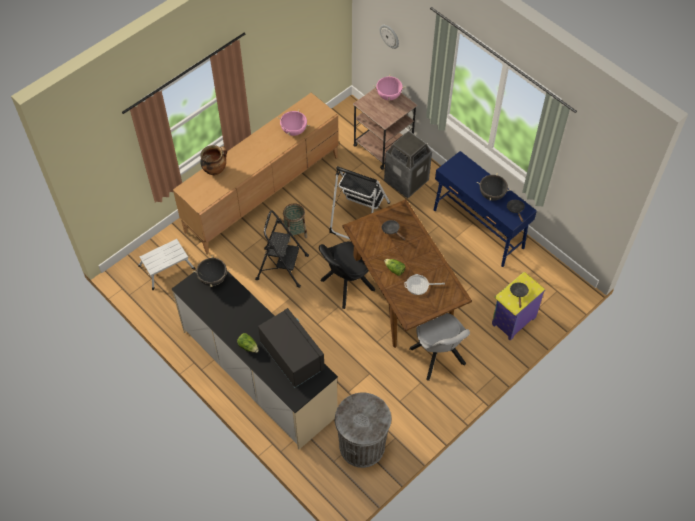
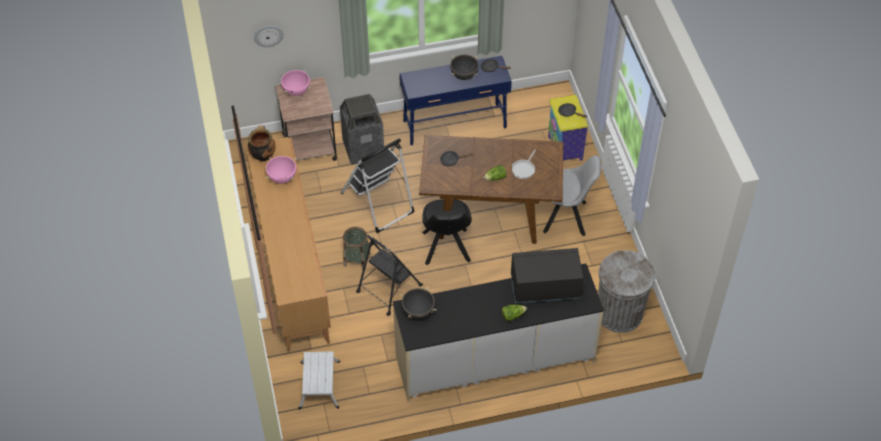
camera: 60 degrees left, 5 degrees down
cooking pot [200,145,227,175] -> cooking pot moved to [248,125,276,161]

